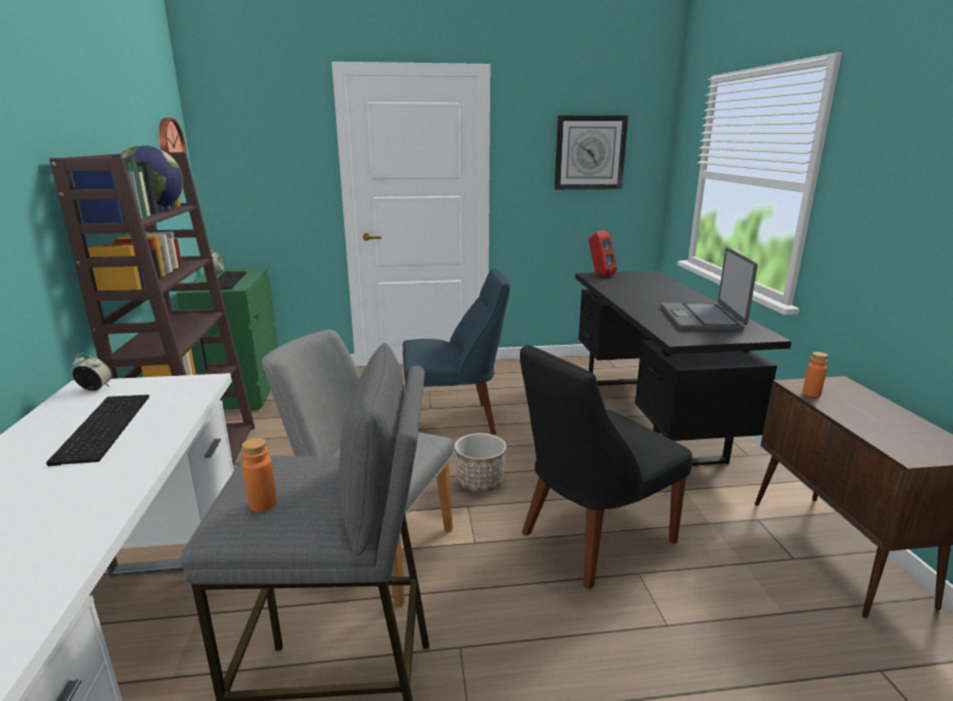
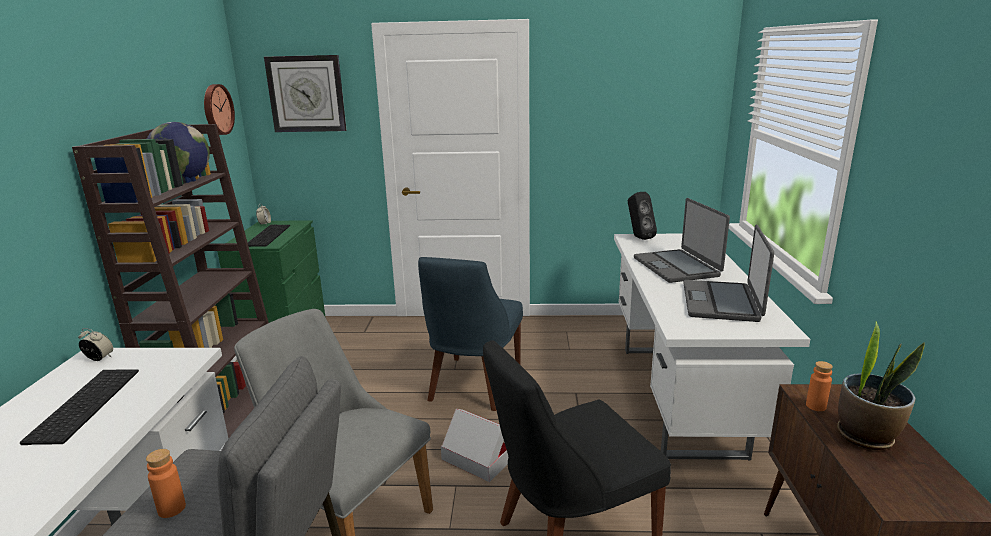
camera: 10 degrees right, 0 degrees up
blue chair [403,269,510,435] -> blue chair turned 105 degrees clockwise [418,257,523,411]
planter [455,433,506,492] -> cardboard box [441,409,508,482]
wall clock [555,115,628,190] -> wall clock moved to [264,55,346,132]
black desk [575,271,792,466] -> white desk [614,233,810,460]
red speaker [589,231,617,276] -> black speaker [628,192,657,240]
none -> laptop [634,198,730,283]
none -> potted plant [837,322,925,450]

